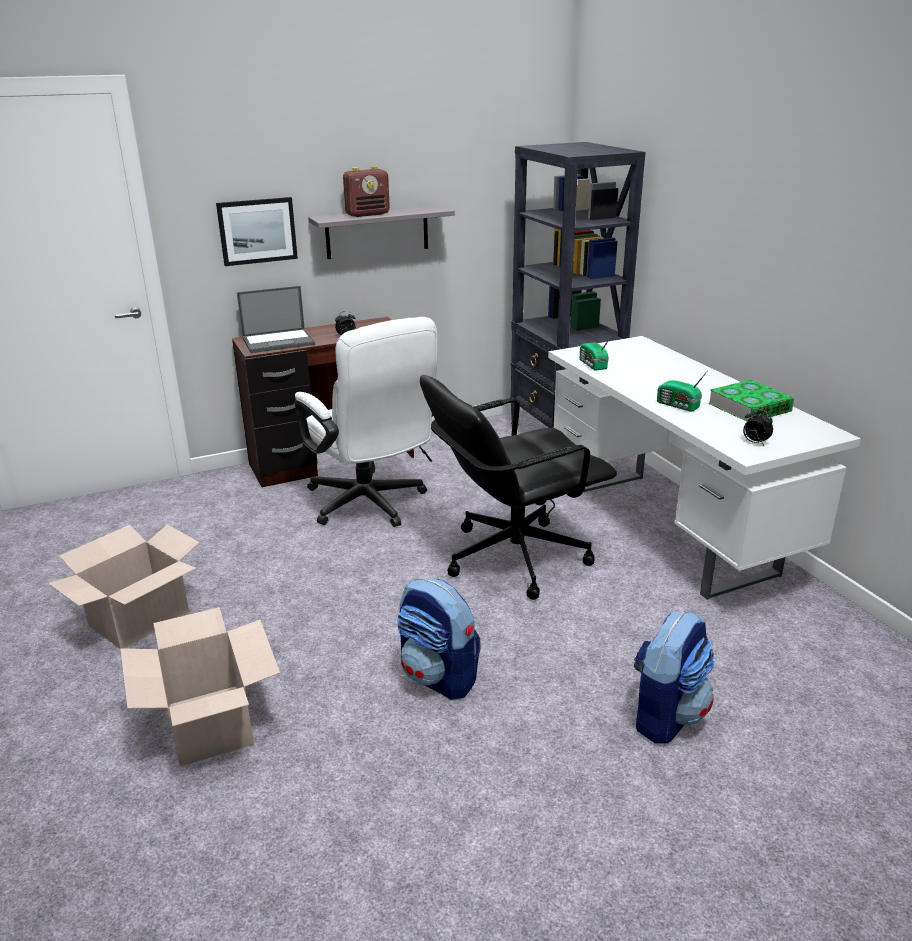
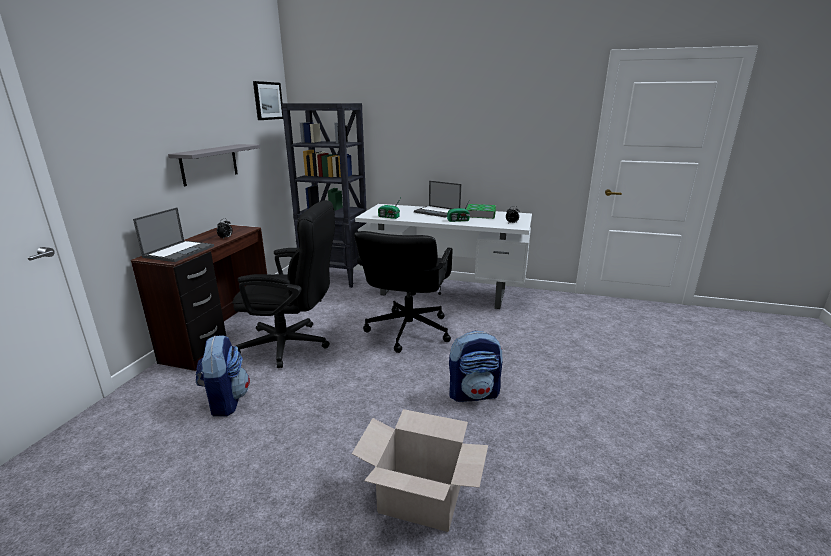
camera: 50 degrees left, 5 degrees down
cardboard box [48,524,200,649] -> none
picture [216,197,298,266] -> picture moved to [253,81,283,120]
white office chair [295,317,438,527] -> black office chair [232,200,335,368]
radio [343,166,390,217] -> none
backpack [634,611,714,744] -> backpack moved to [196,335,250,417]
none -> laptop [414,181,461,218]

